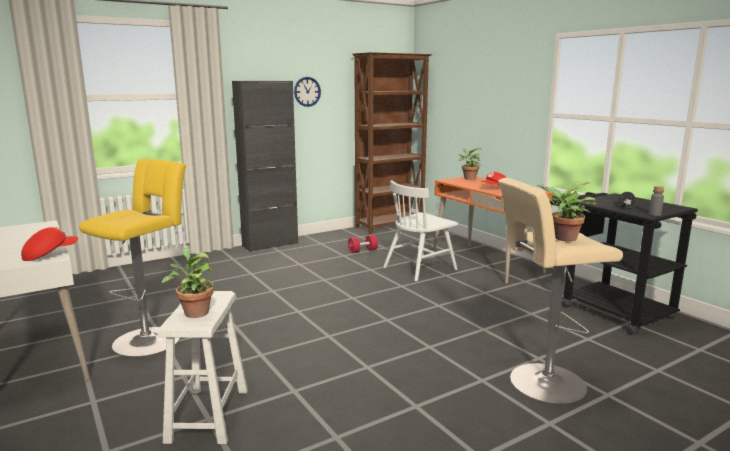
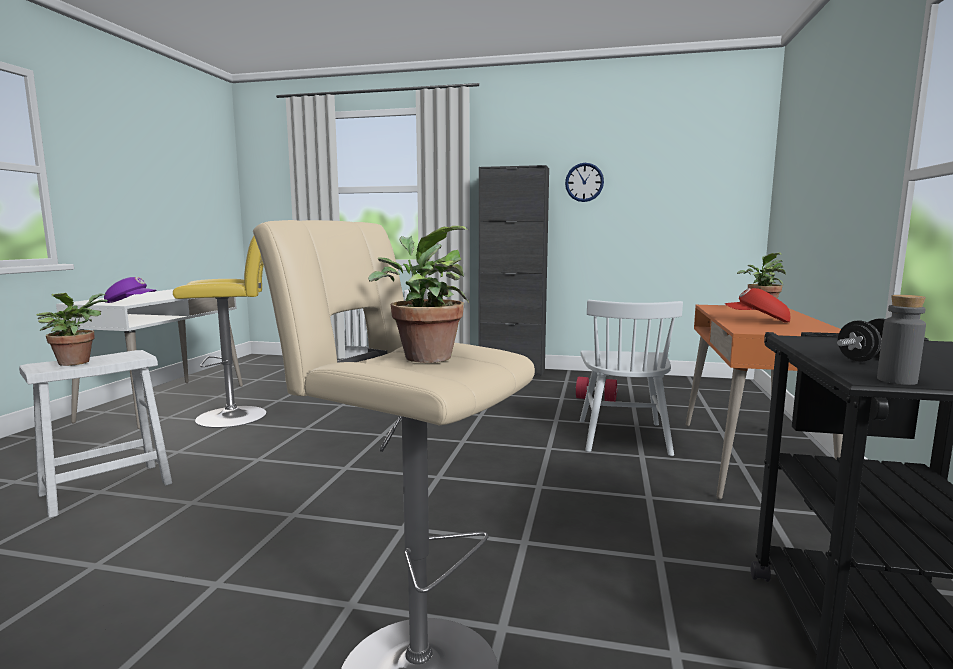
camera: 45 degrees right, 5 degrees down
red cap [21,227,78,261] -> purple cap [104,277,157,303]
brown bookcase [353,52,432,234] -> none
white chair [383,180,458,281] -> white chair turned 90 degrees counterclockwise [580,300,683,456]

